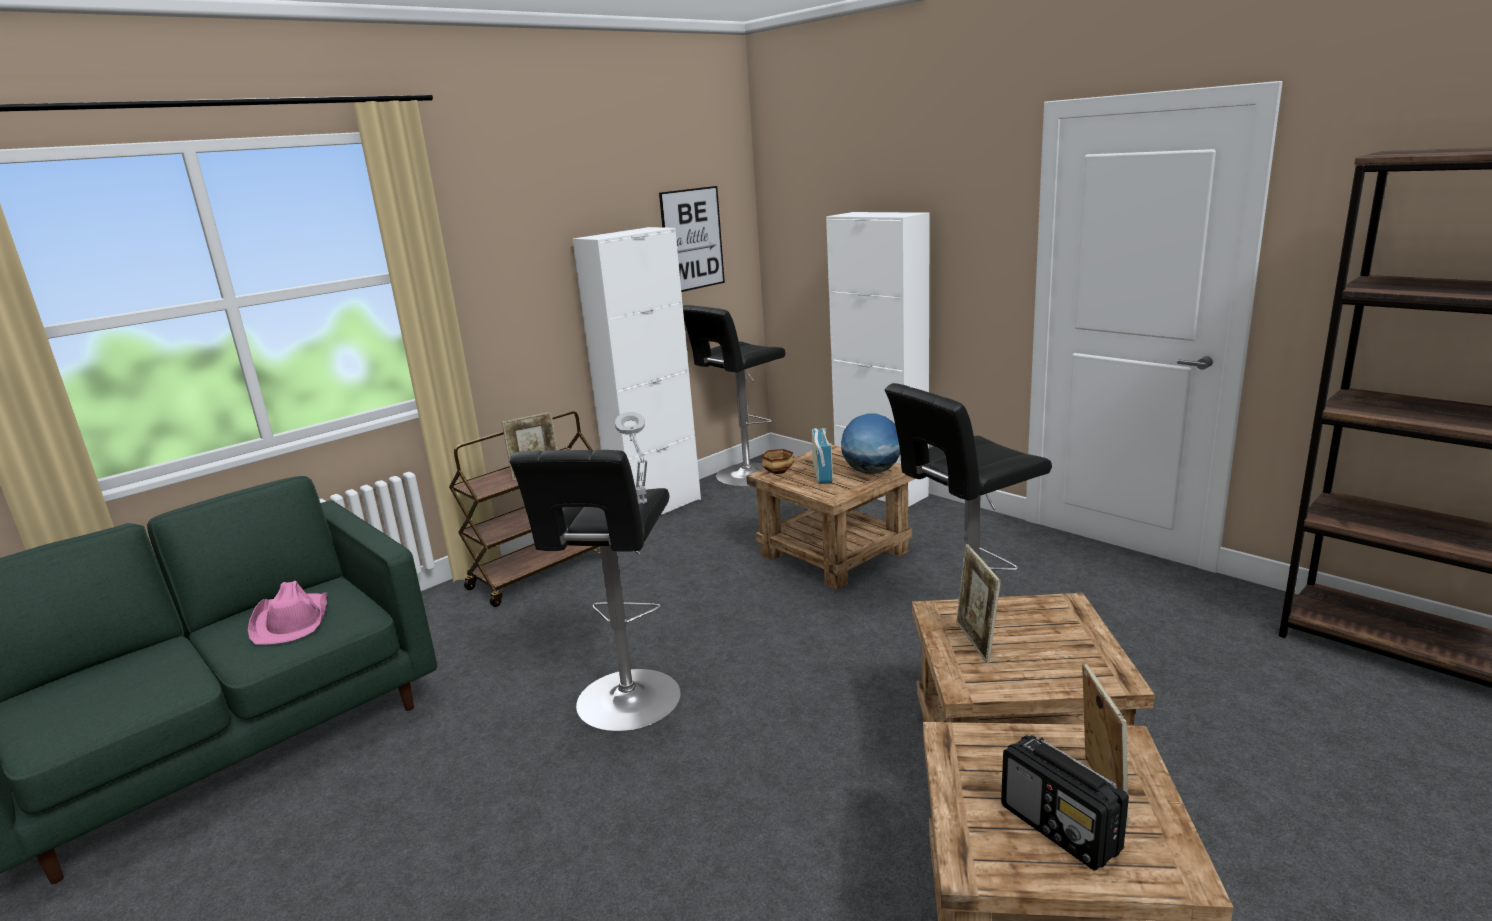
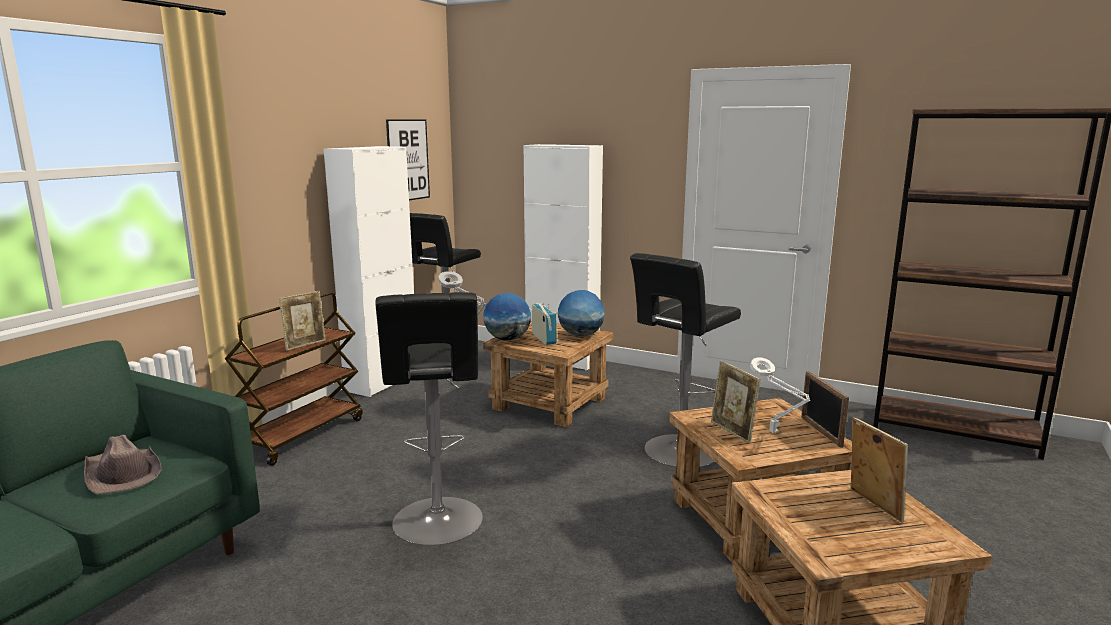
camera: 20 degrees left, 5 degrees down
pink hat [248,581,328,645] -> brown hat [84,435,161,494]
bowl [762,449,794,474] -> globe [483,293,531,340]
radio [1001,735,1129,871] -> none
none -> white table lamp [750,357,810,433]
none -> picture frame [801,371,849,448]

